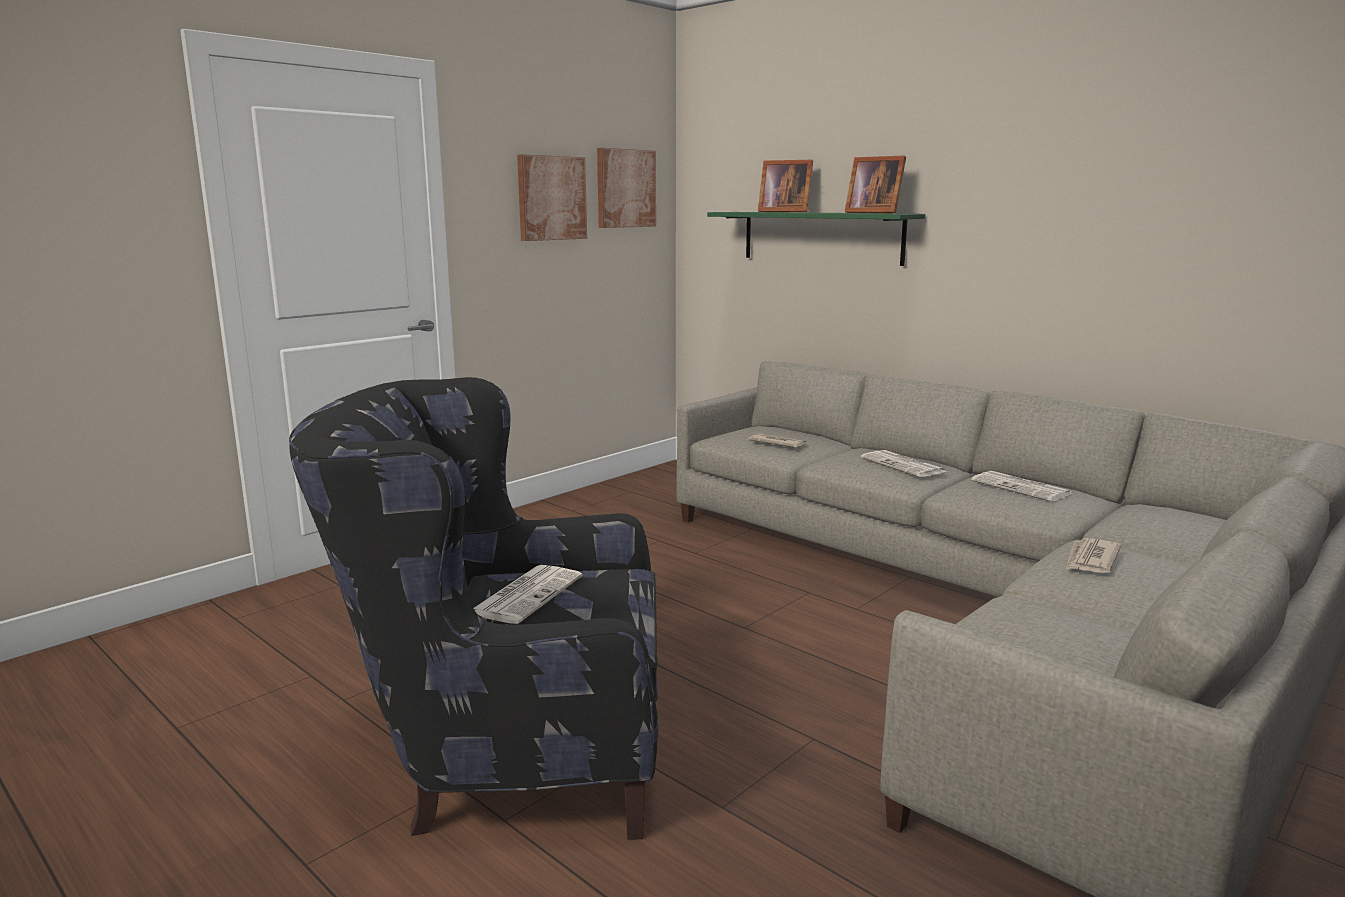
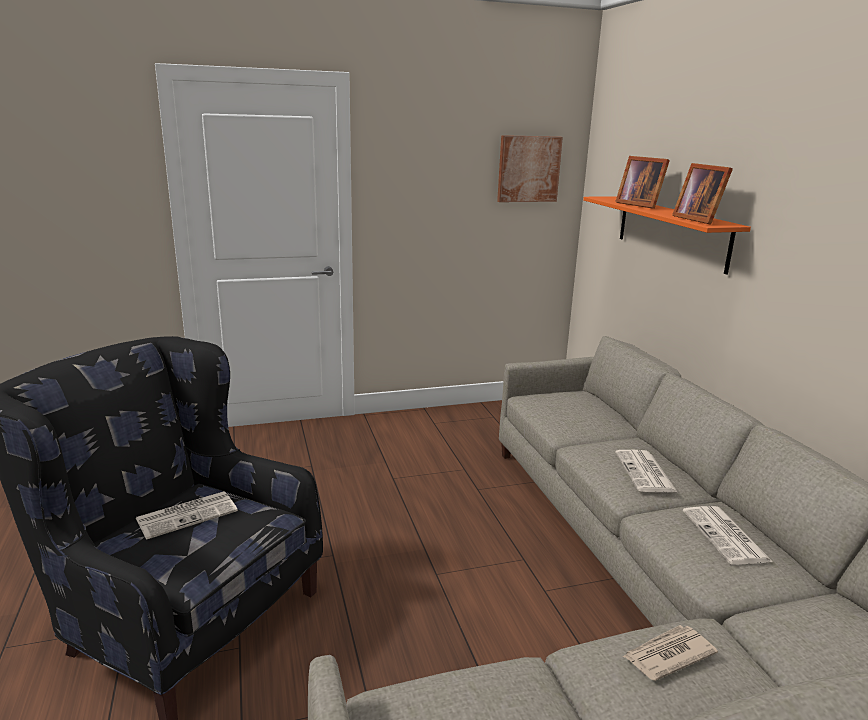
camera: 30 degrees right, 5 degrees up
picture [517,154,587,241] -> none
green shelf [707,212,925,266] -> orange shelf [583,196,751,275]
newspaper [749,433,806,448] -> none

